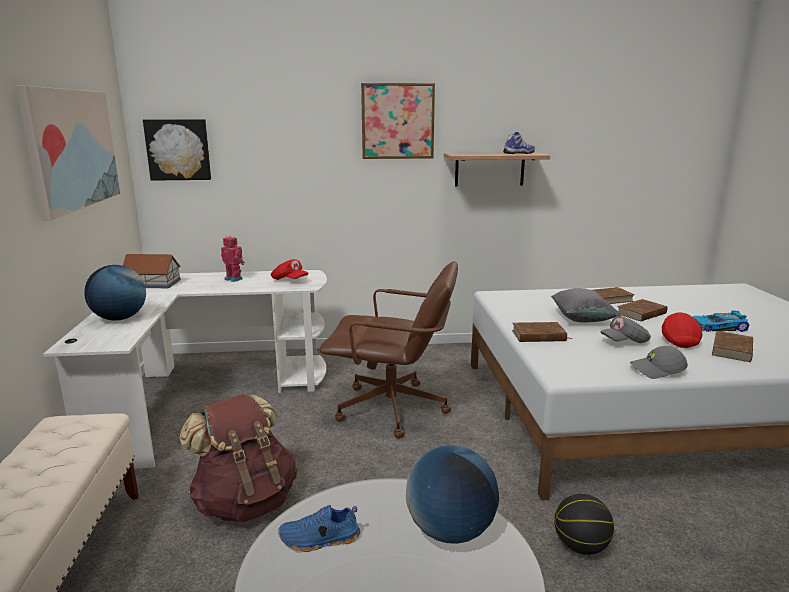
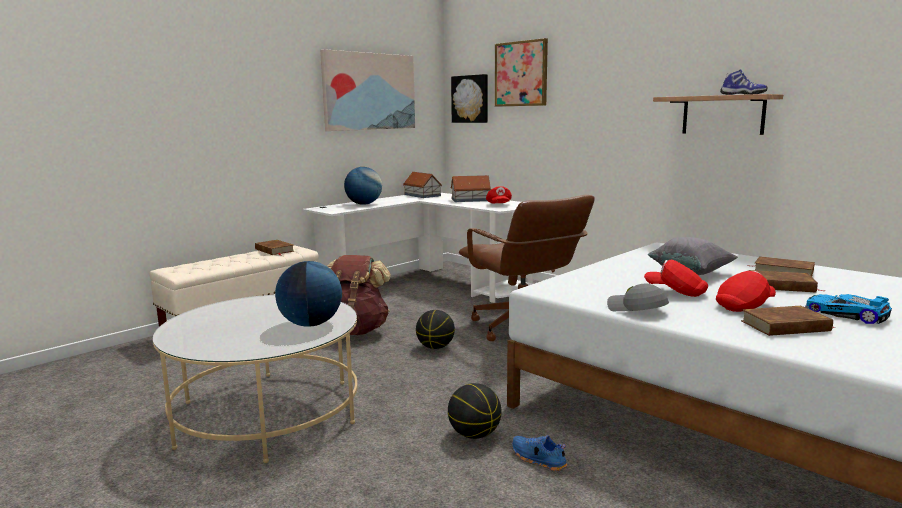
camera: 50 degrees right, 5 degrees down
toy robot [221,236,245,282] -> toy house [450,175,492,202]
blue shoe [278,505,360,552] -> blue shoe moved to [512,435,567,471]
picture [361,83,435,159] -> picture moved to [495,38,548,107]
brown book [512,322,572,342] -> brown book moved to [255,240,294,255]
grey cap [600,316,651,343] -> red cap [644,259,708,297]
none -> basketball [416,310,455,349]

